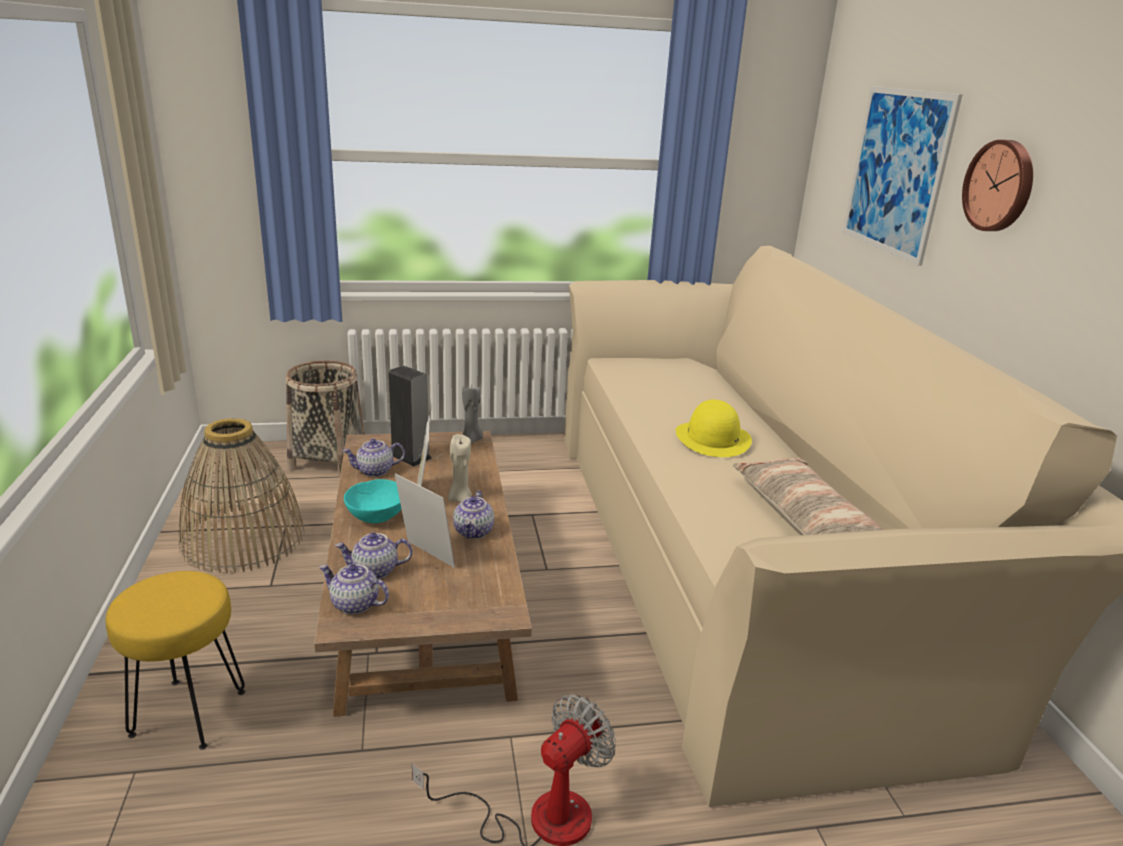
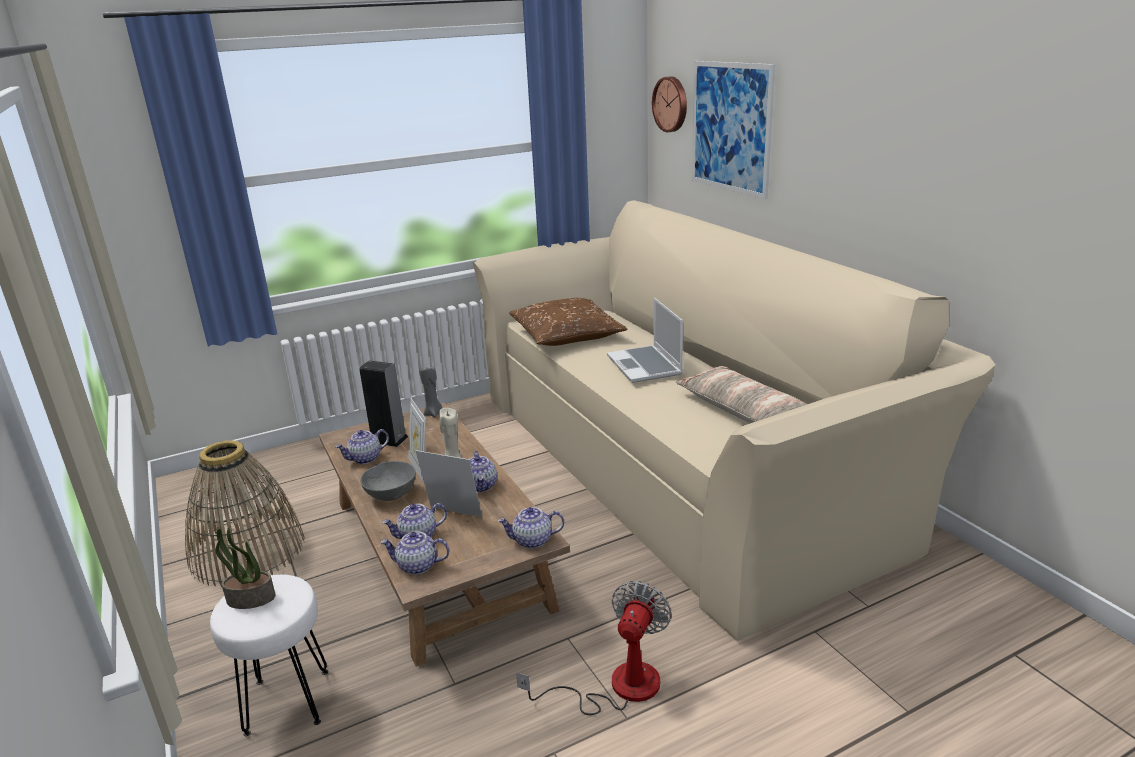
camera: 15 degrees left, 0 degrees up
yellow stool [106,571,245,750] -> white stool [210,574,328,736]
basket [286,361,365,476] -> none
turquoise bowl [344,479,401,523] -> grey bowl [360,461,416,501]
yellow hat [676,400,752,457] -> laptop [607,298,683,383]
wall clock [962,140,1033,231] -> wall clock moved to [652,76,687,132]
none -> potted plant [216,527,276,609]
none -> teapot [498,507,564,549]
none -> brown pillow [509,298,627,346]

